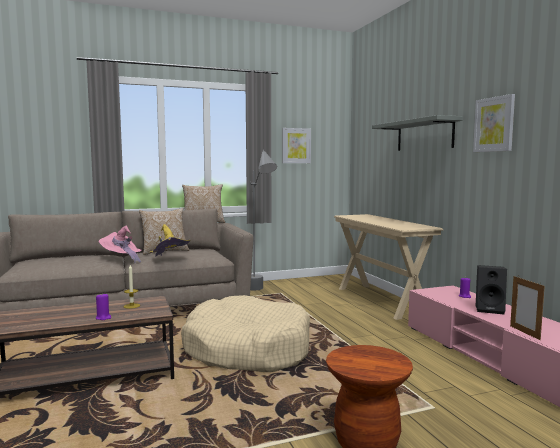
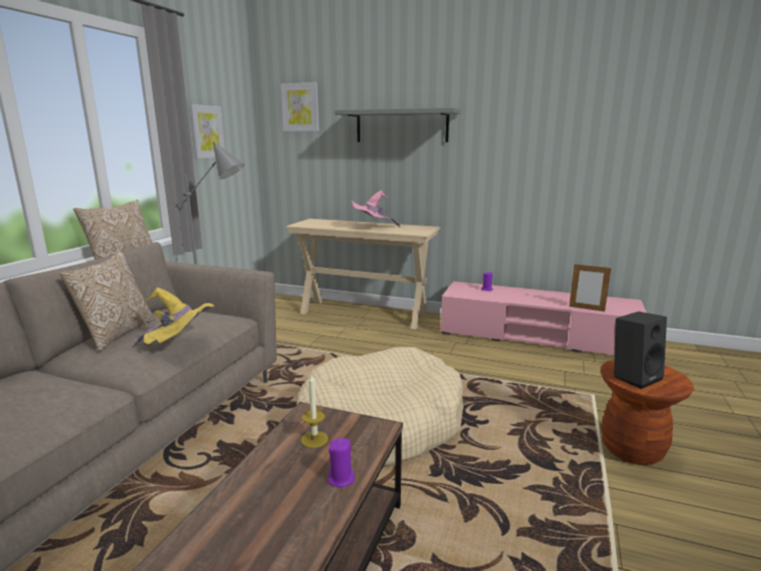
camera: 50 degrees left, 10 degrees up
pink hat [99,226,142,263] -> pink hat moved to [352,190,400,227]
picture [473,94,515,152] -> picture moved to [281,82,319,131]
black speaker [476,265,507,314] -> black speaker moved to [614,311,667,389]

